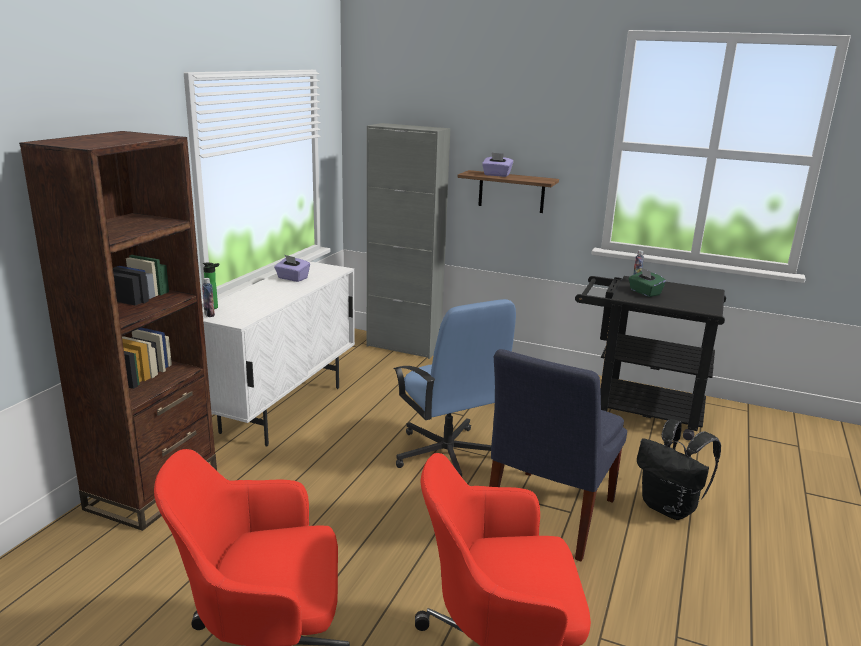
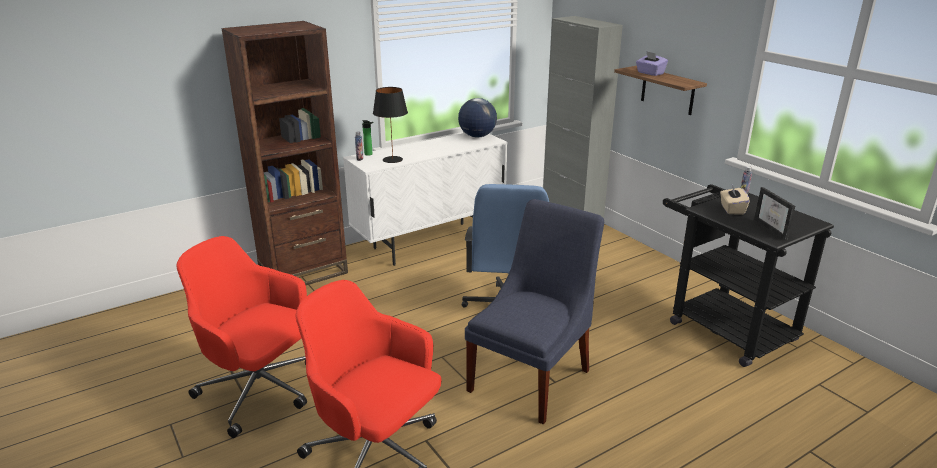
camera: 35 degrees right, 5 degrees up
purple tissue box [274,255,310,282] -> none
blue chair [489,349,627,561] -> blue chair turned 150 degrees clockwise [465,199,604,424]
green tissue box [629,267,666,297] -> beige tissue box [720,185,750,215]
black backpack [637,419,721,520] -> none
none -> black table lamp [373,87,408,163]
none -> globe [458,98,497,137]
none -> picture frame [754,187,795,240]

